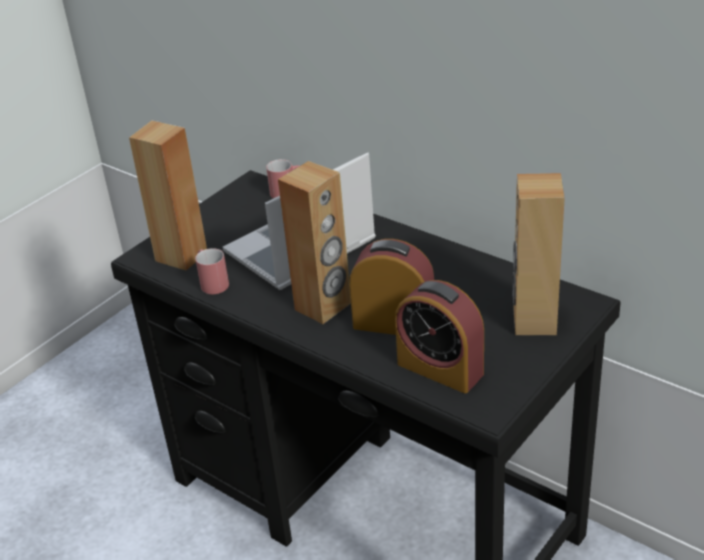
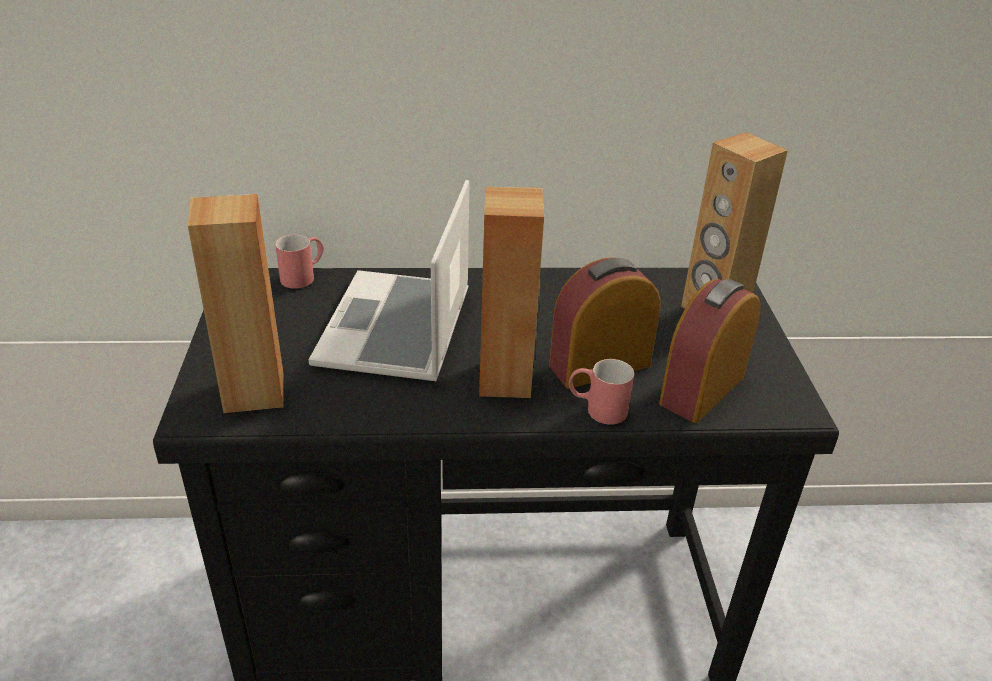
camera: 45 degrees left, 0 degrees up
red mug [195,248,229,294] -> red mug moved to [569,359,634,425]
alarm clock [395,280,484,393] -> alarm clock turned 135 degrees clockwise [659,279,761,423]

